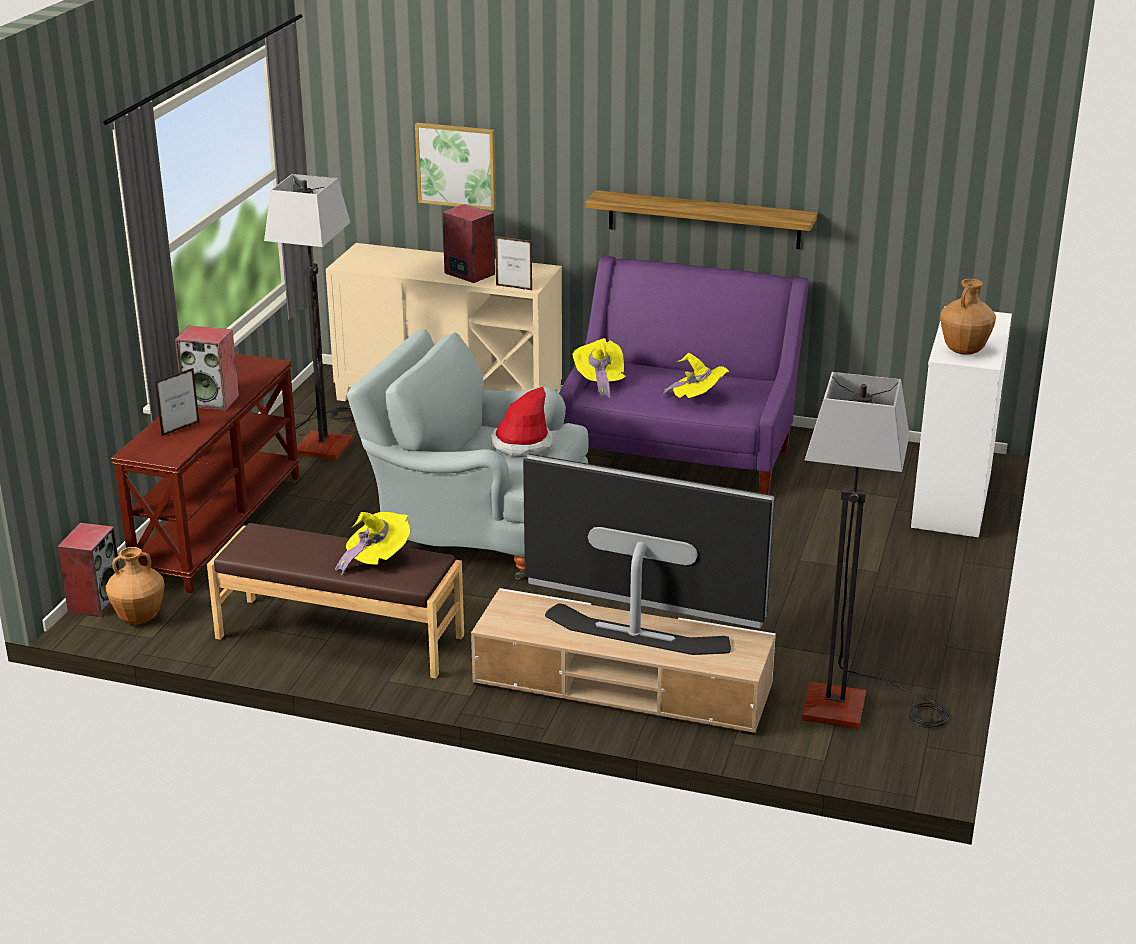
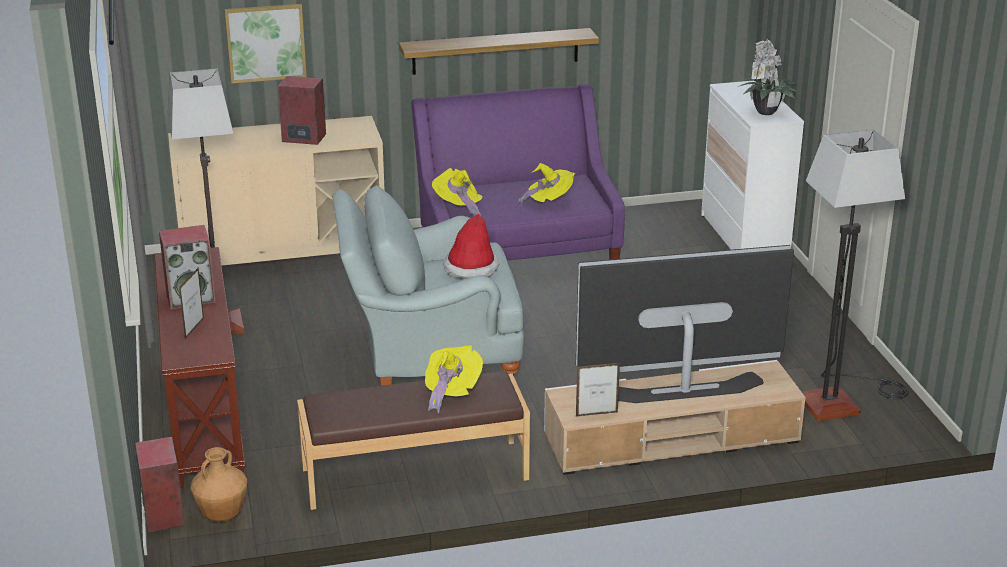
camera: 30 degrees left, 0 degrees up
picture frame [495,236,532,290] -> picture frame moved to [576,363,620,417]
brown vase [940,279,996,355] -> potted plant [738,39,796,115]

